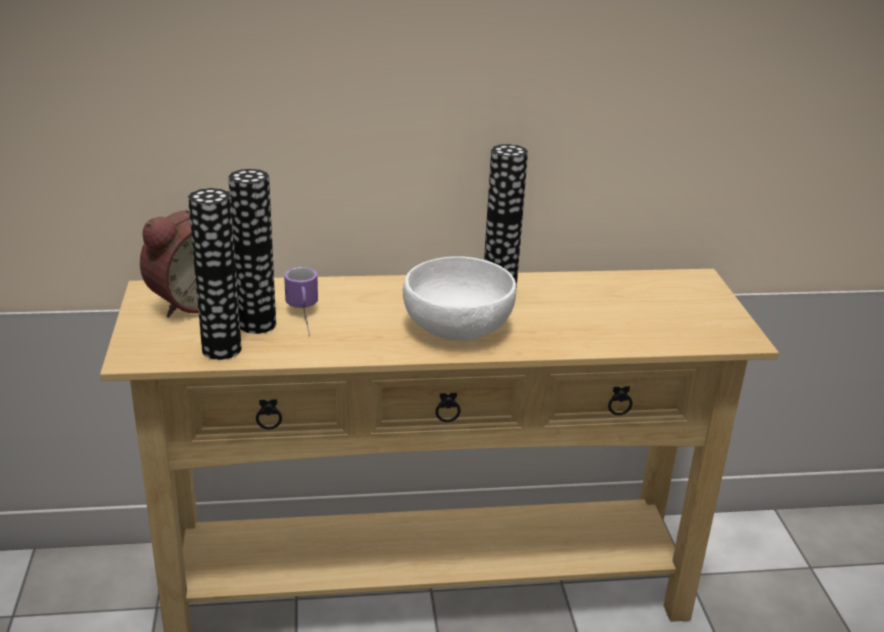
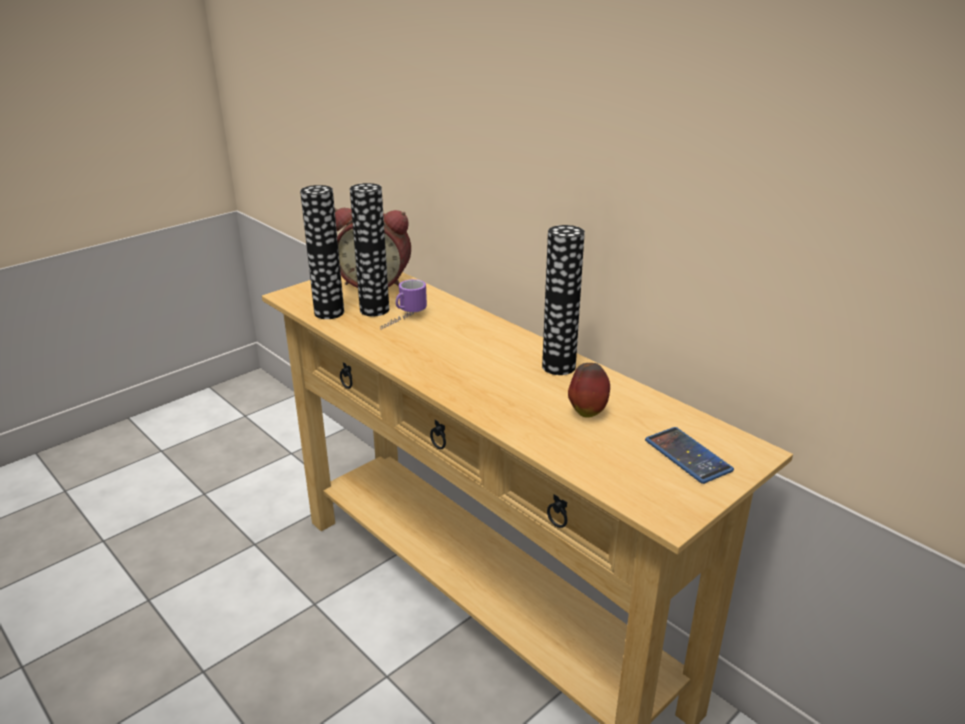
camera: 55 degrees right, 0 degrees up
white bowl [403,256,516,341] -> none
none -> apple [568,363,610,417]
none -> phone [645,427,734,484]

